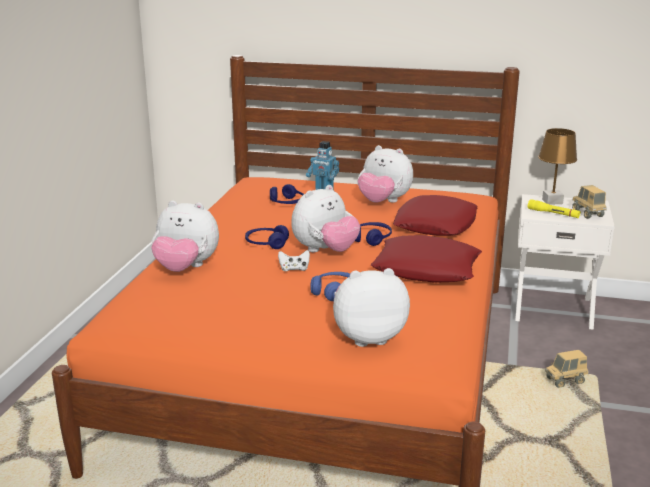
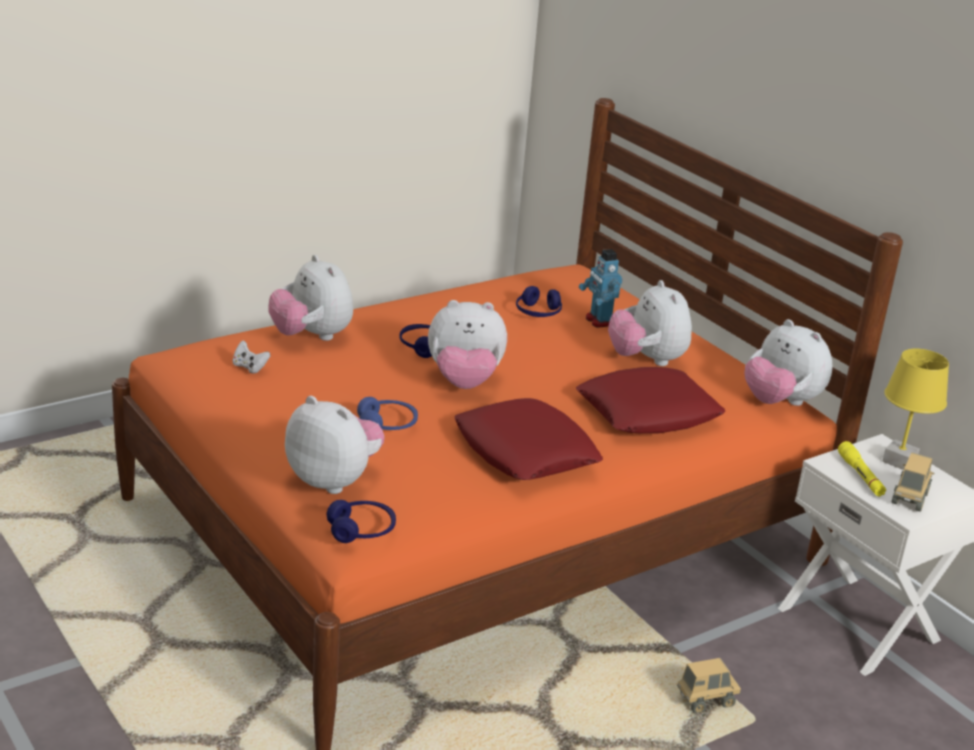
camera: 40 degrees right, 5 degrees up
white game controller [278,250,310,271] -> white game controller moved to [233,340,270,374]
blue headphones [355,222,392,246] -> blue headphones moved to [327,500,396,543]
brown table lamp [538,128,577,205] -> yellow table lamp [882,349,949,470]
toy truck [545,350,589,388] -> toy truck turned 135 degrees clockwise [677,658,741,713]
none -> plush toy [744,319,833,406]

